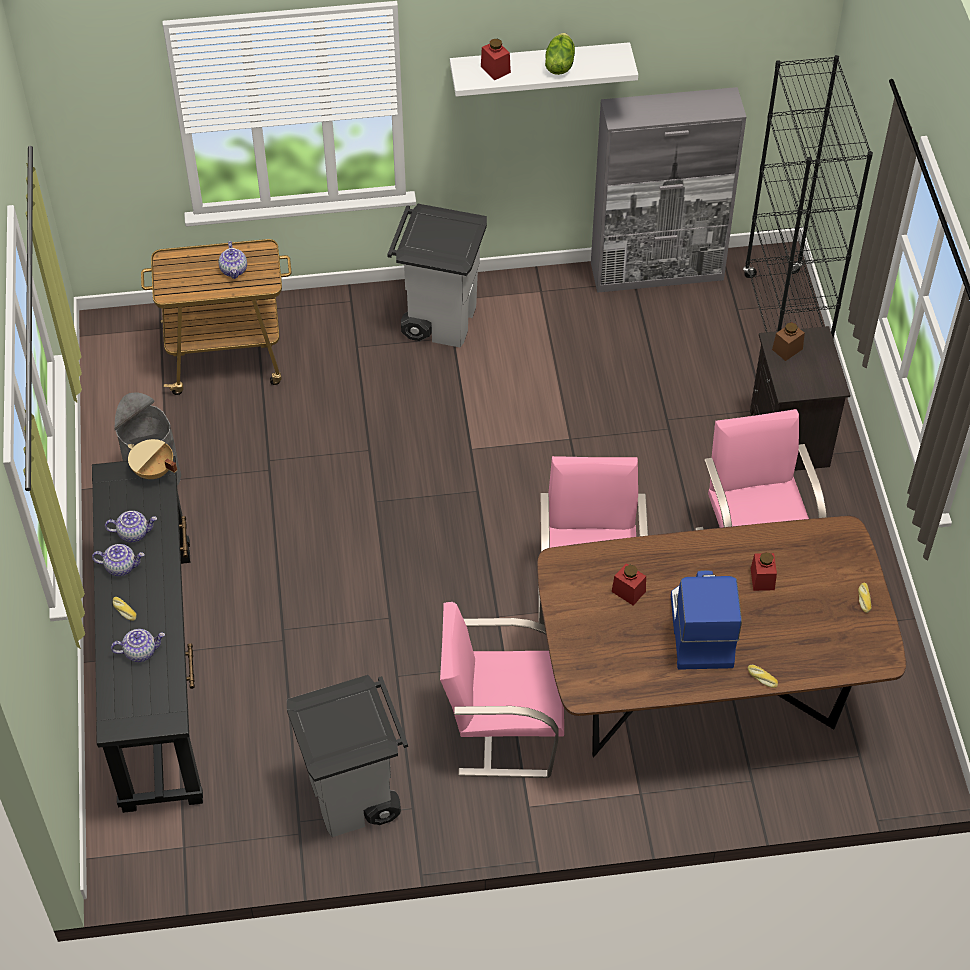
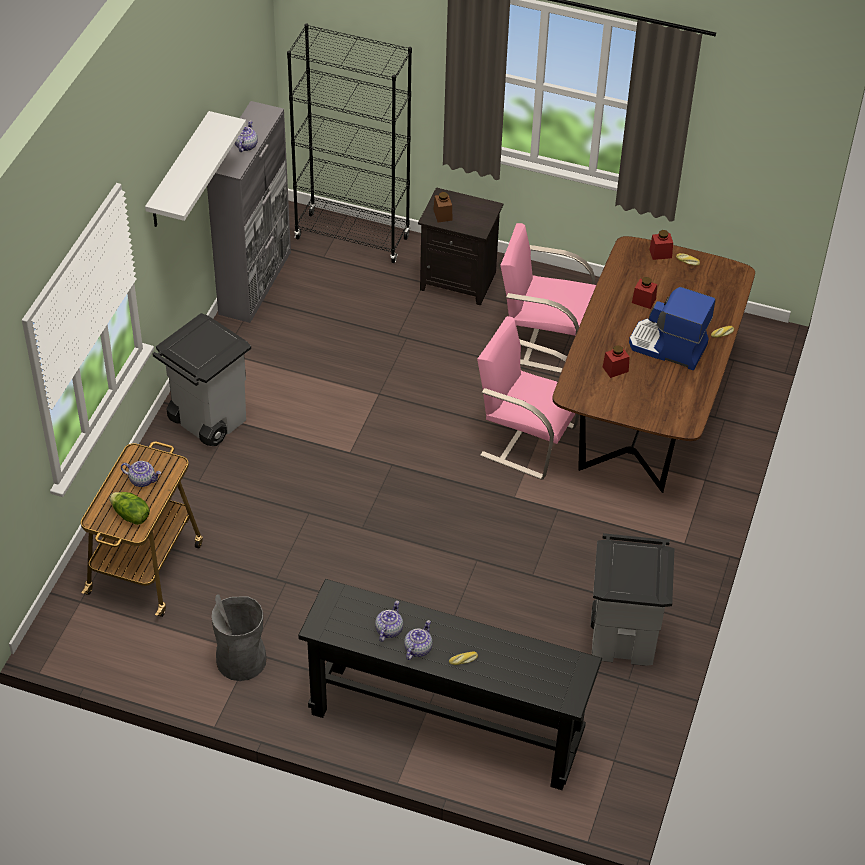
camera: 65 degrees left, 5 degrees down
teapot [111,629,165,662] -> teapot moved to [235,120,258,152]
beige cooking pot [128,439,177,479] -> none
pink chair [440,602,564,778] -> none
red jar [481,39,511,80] -> red jar moved to [649,230,673,260]
lettuce [545,33,575,75] -> lettuce moved to [109,492,150,525]

